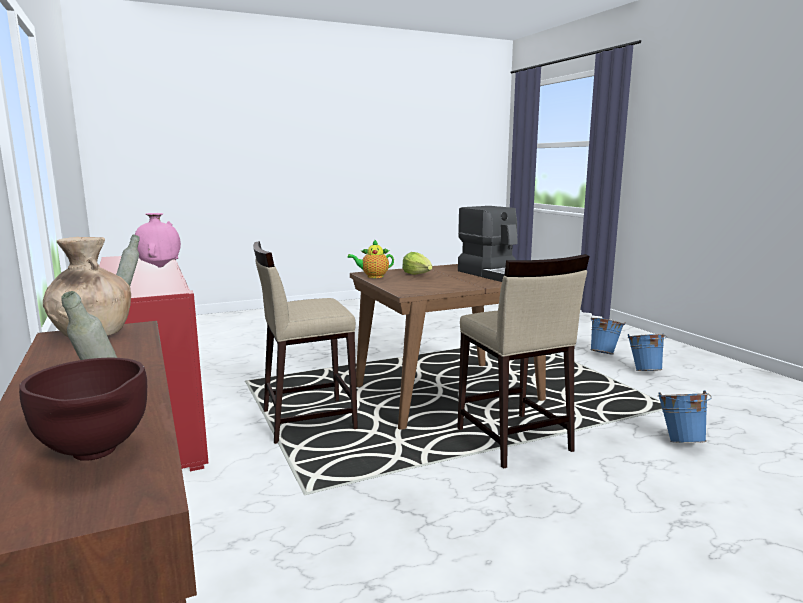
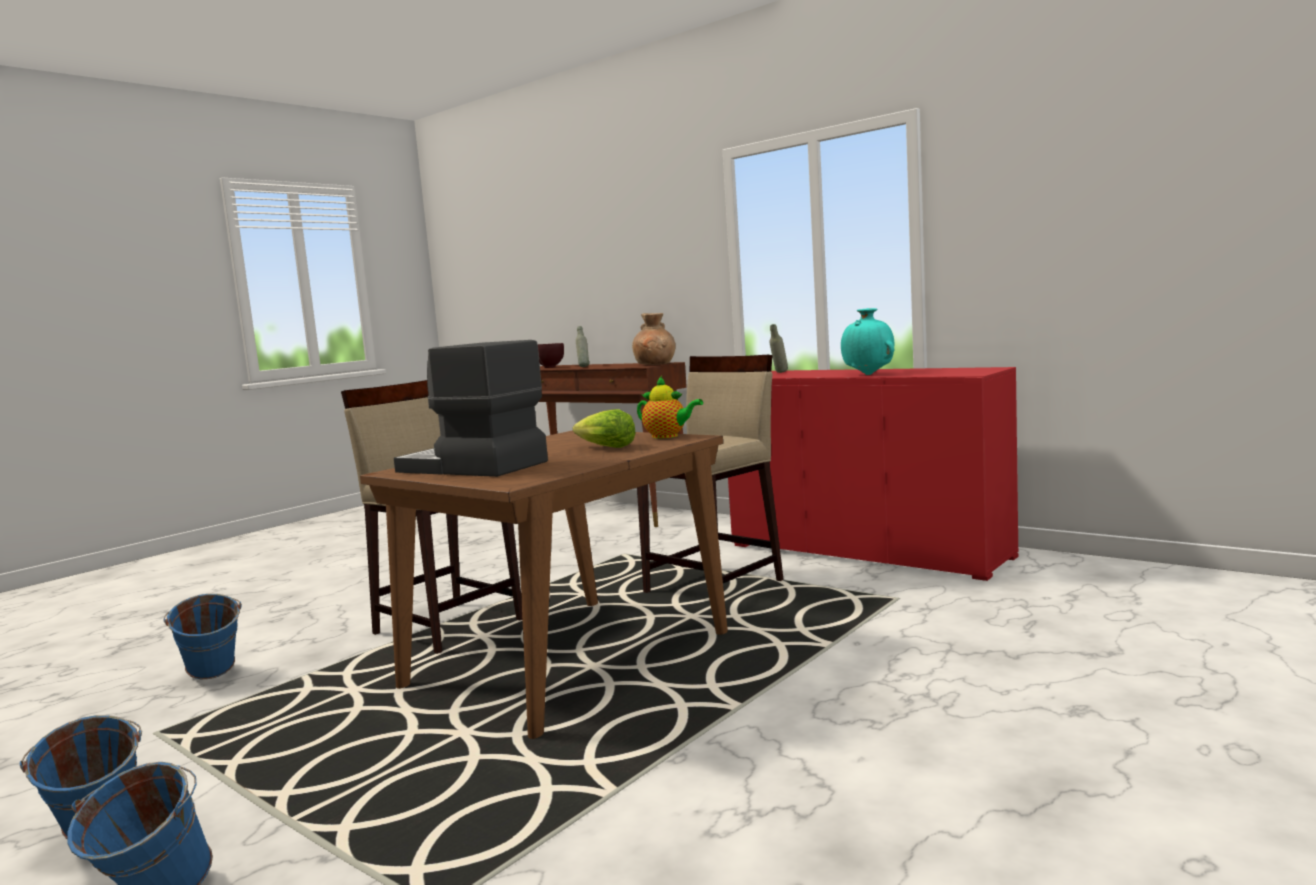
camera: 155 degrees right, 5 degrees down
pink vase [135,213,181,268] -> turquoise vase [841,308,894,375]
teapot [348,239,394,278] -> teapot turned 60 degrees clockwise [637,376,703,438]

